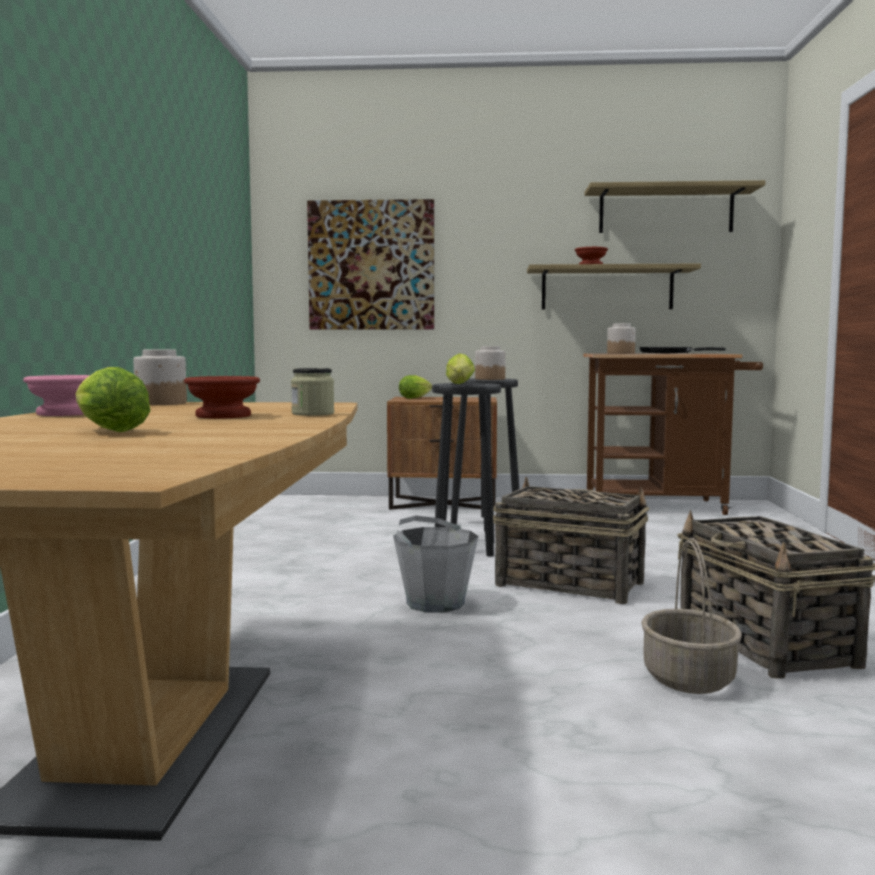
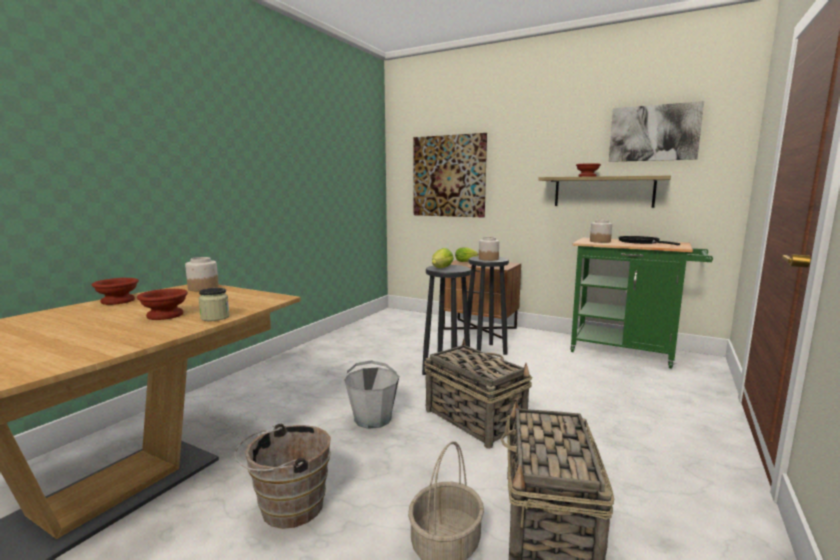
camera: 25 degrees right, 5 degrees up
pink bowl [23,375,90,416] -> brown bowl [91,278,139,305]
lettuce [76,367,150,432] -> none
brown cart [583,353,763,515] -> green cart [571,238,713,369]
shelf [585,180,765,233] -> picture [609,101,704,162]
none -> brown bucket [234,424,331,529]

